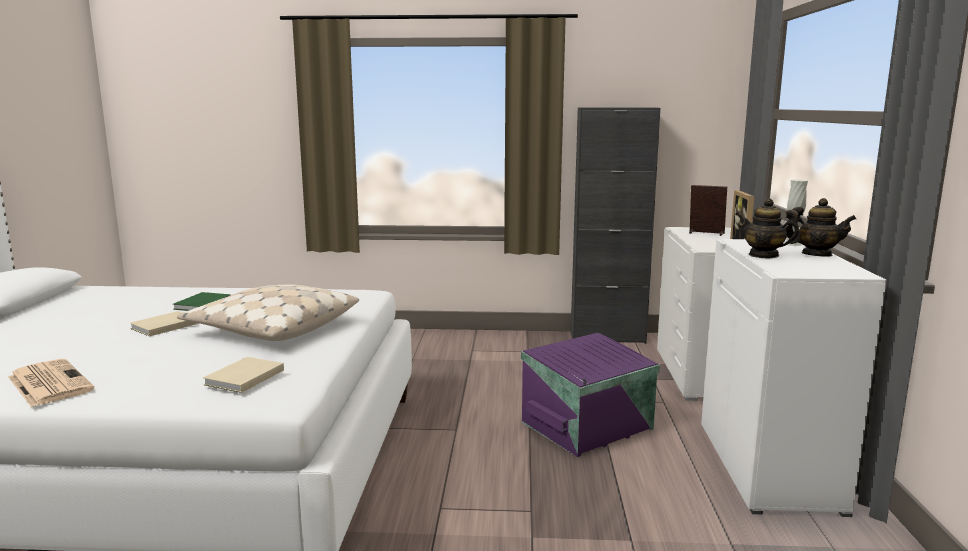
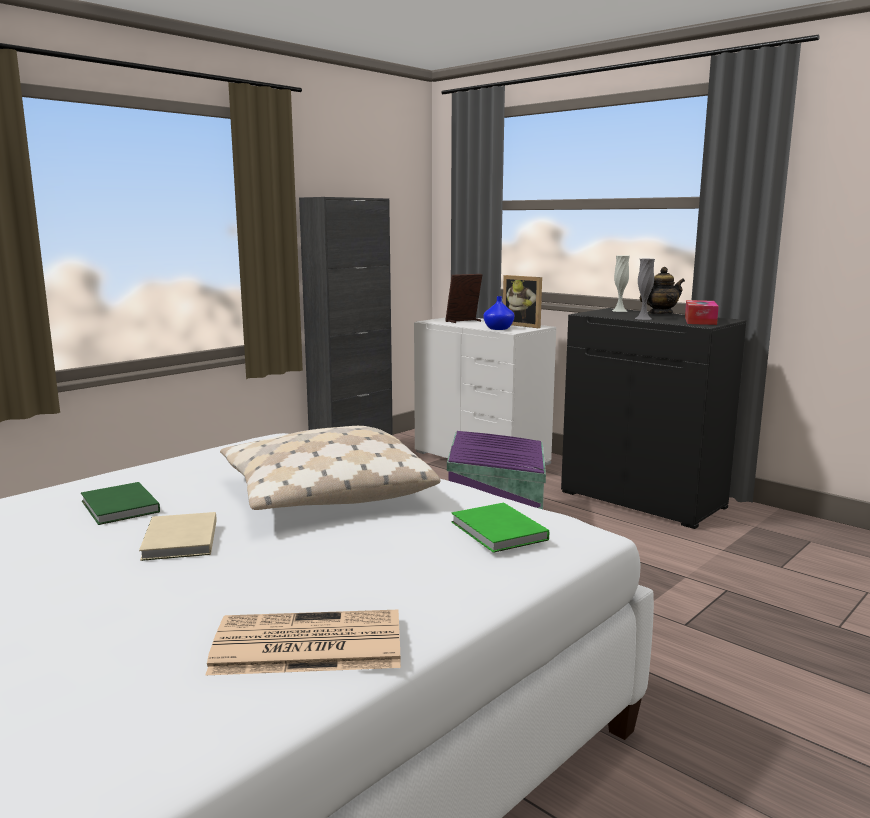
camera: 50 degrees left, 0 degrees up
beige book [203,357,284,393] -> green book [451,503,549,553]
white cabinet [701,239,887,517] -> black cabinet [561,308,746,529]
teapot [735,198,801,258] -> grey vase [635,259,655,320]
none -> blue vase [483,296,514,330]
none -> tissue box [685,300,719,325]

